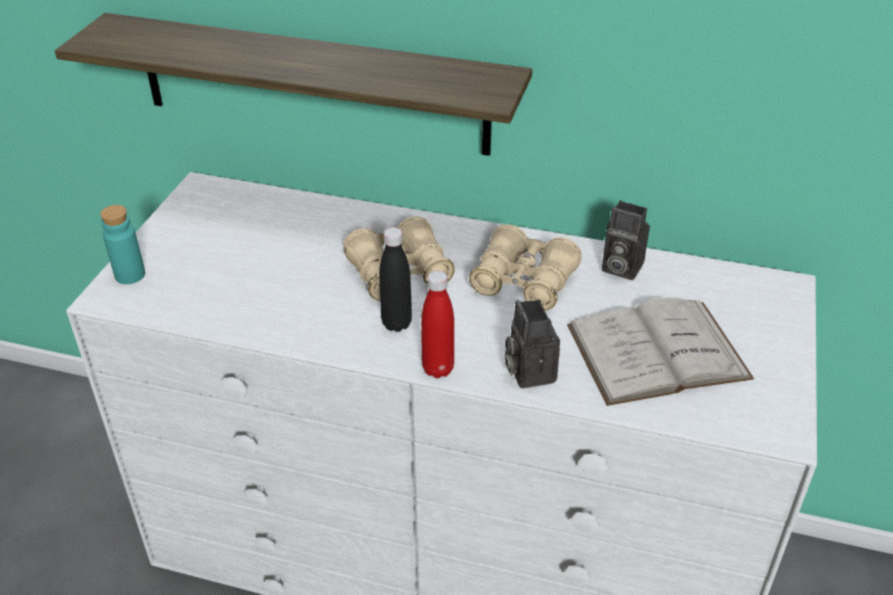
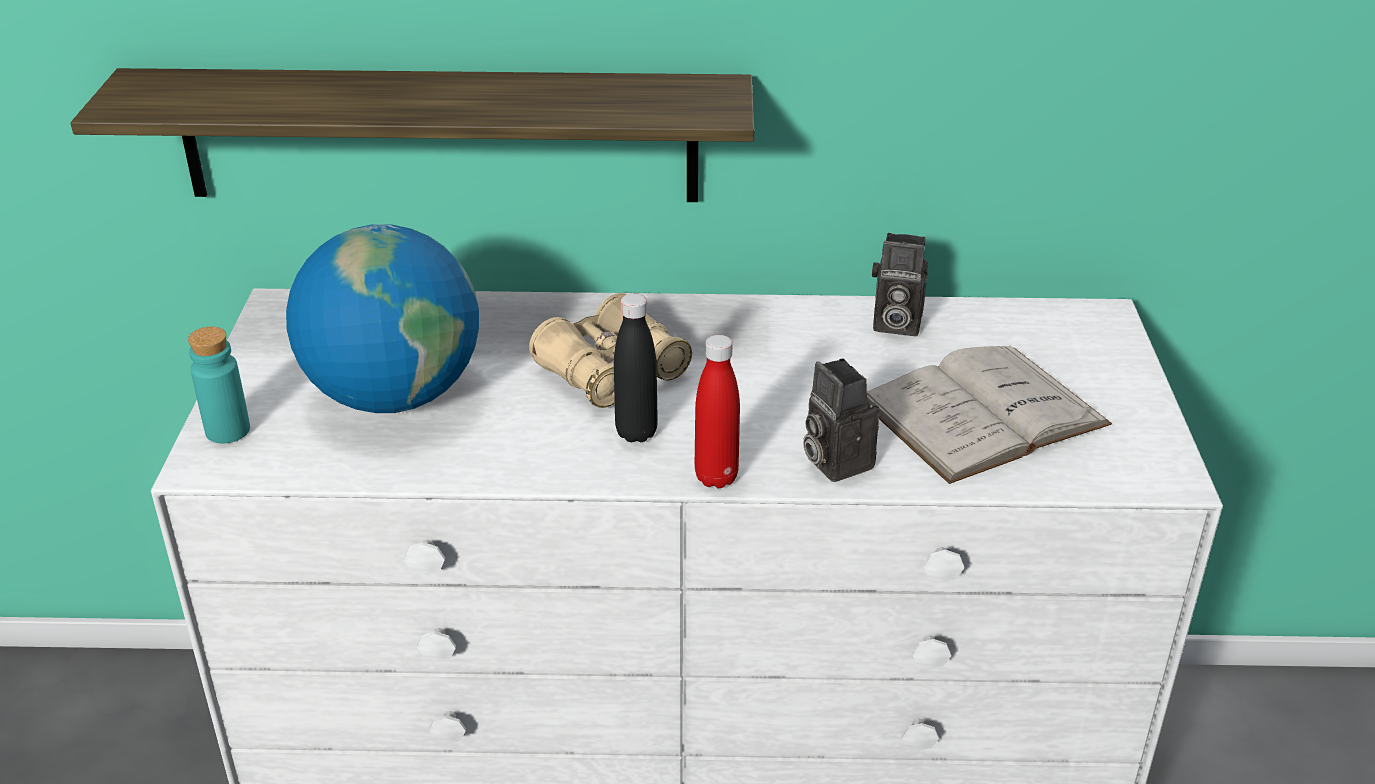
camera: 15 degrees left, 5 degrees down
beige binoculars [469,224,582,310] -> none
none -> globe [286,224,479,413]

